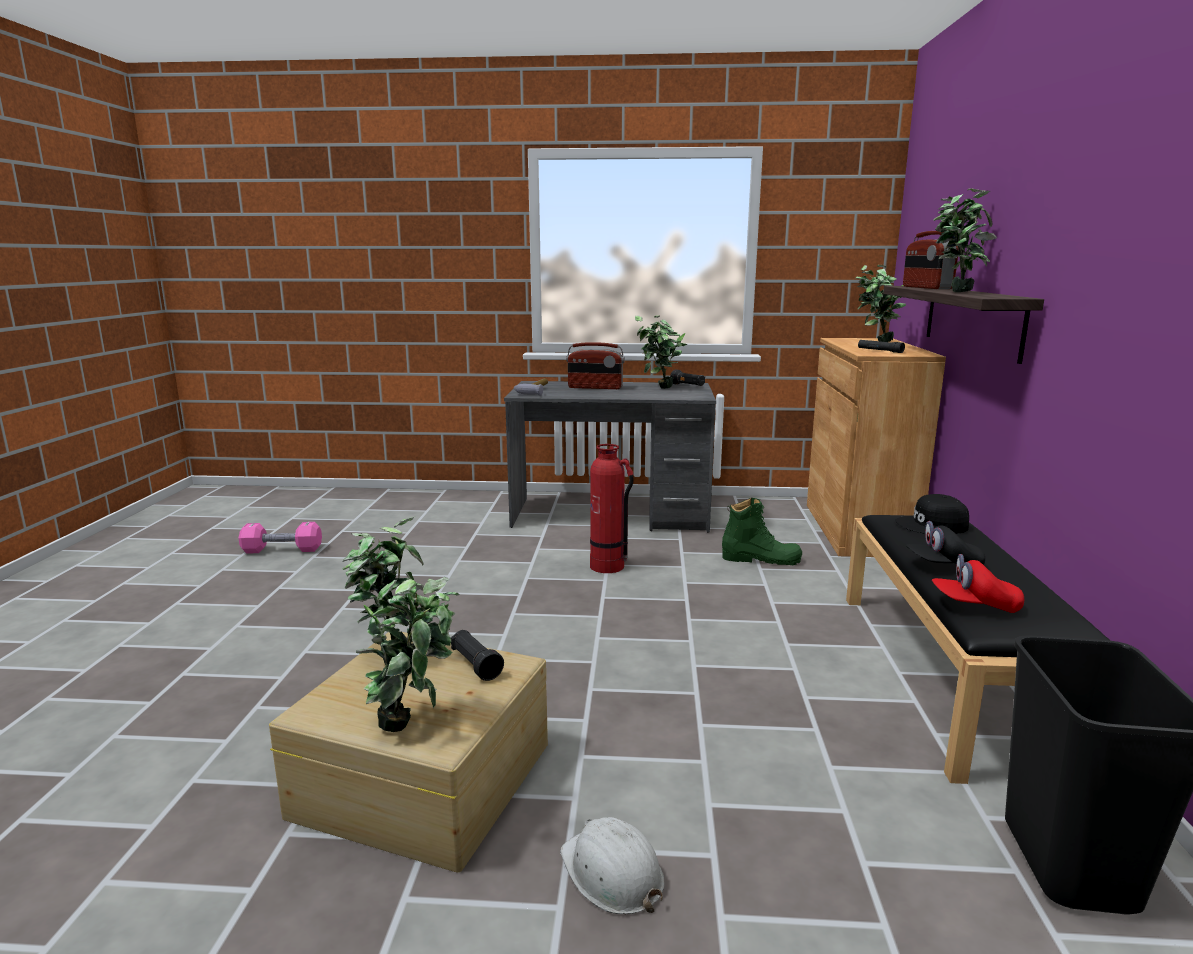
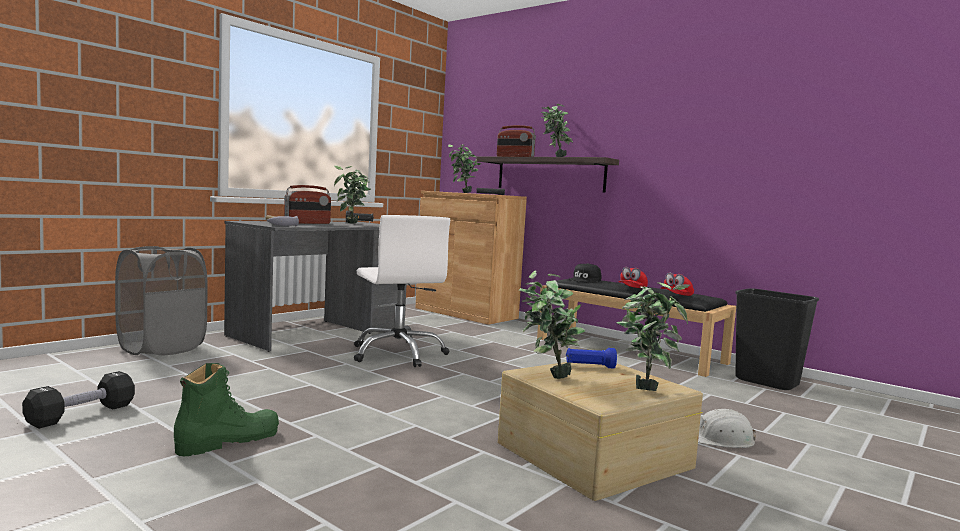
camera: 55 degrees left, 10 degrees down
pink dumbbell [238,522,322,554] -> black dumbbell [22,371,135,429]
black flashlight [451,630,504,681] -> blue flashlight [566,348,617,369]
fire extinguisher [590,444,634,573] -> white office chair [354,215,450,367]
green boot [722,498,802,565] -> green boot moved to [174,363,279,456]
black cap [906,521,985,565] -> red cap [618,267,648,288]
none -> grey laundry basket [115,246,208,356]

